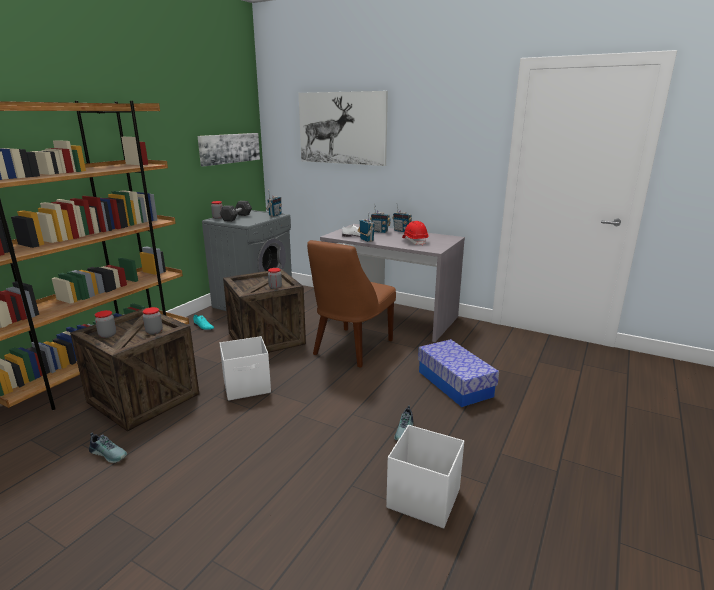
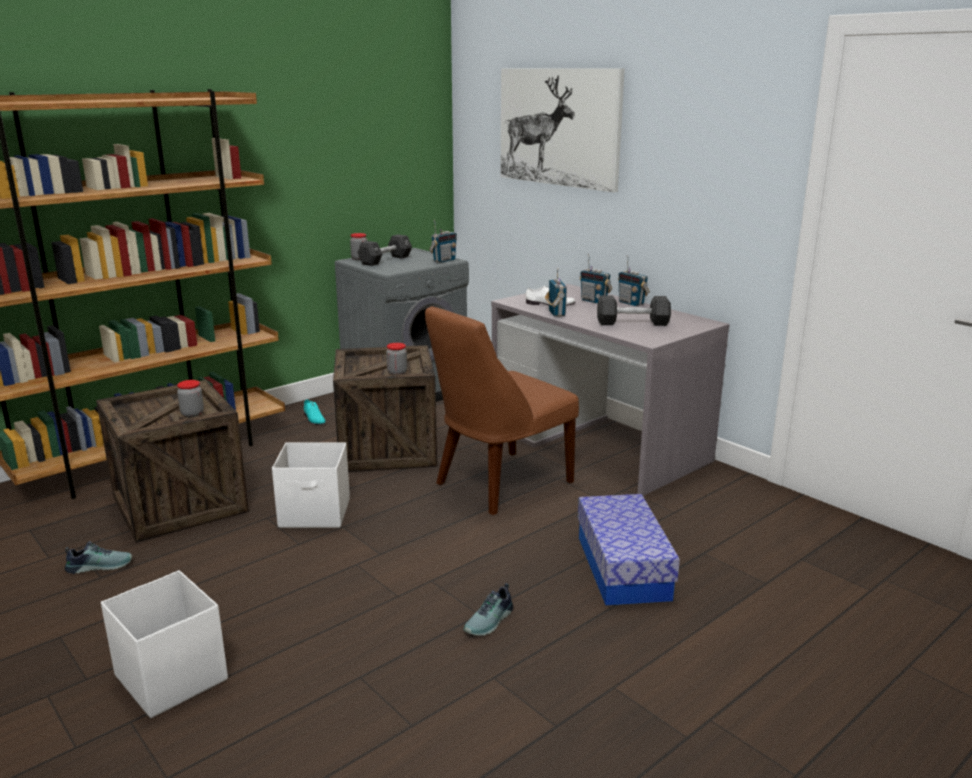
camera: 20 degrees right, 0 degrees up
shoe [89,433,127,463] -> shoe turned 60 degrees counterclockwise [65,541,132,574]
jar [95,310,116,338] -> none
picture [198,133,260,166] -> none
white storage box [386,425,464,528] -> white storage box moved to [101,570,228,718]
red hard hat [402,221,429,245] -> black dumbbell [597,296,671,326]

